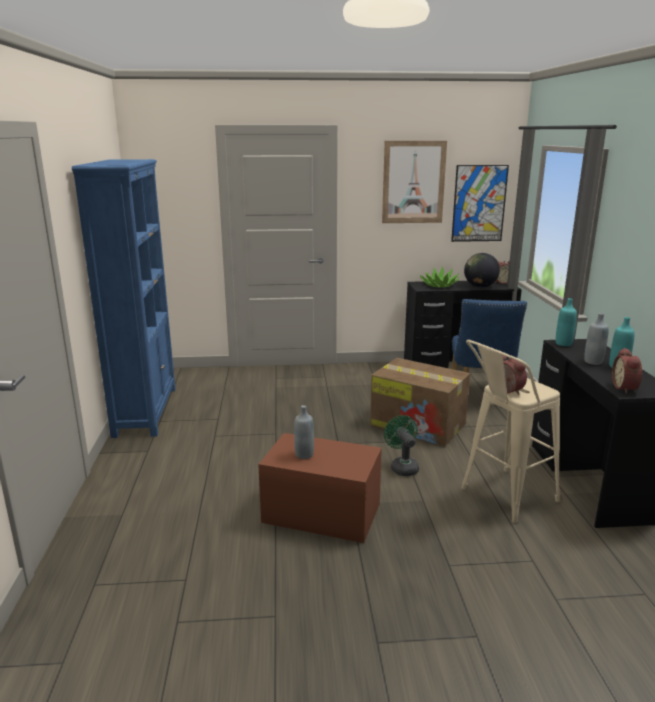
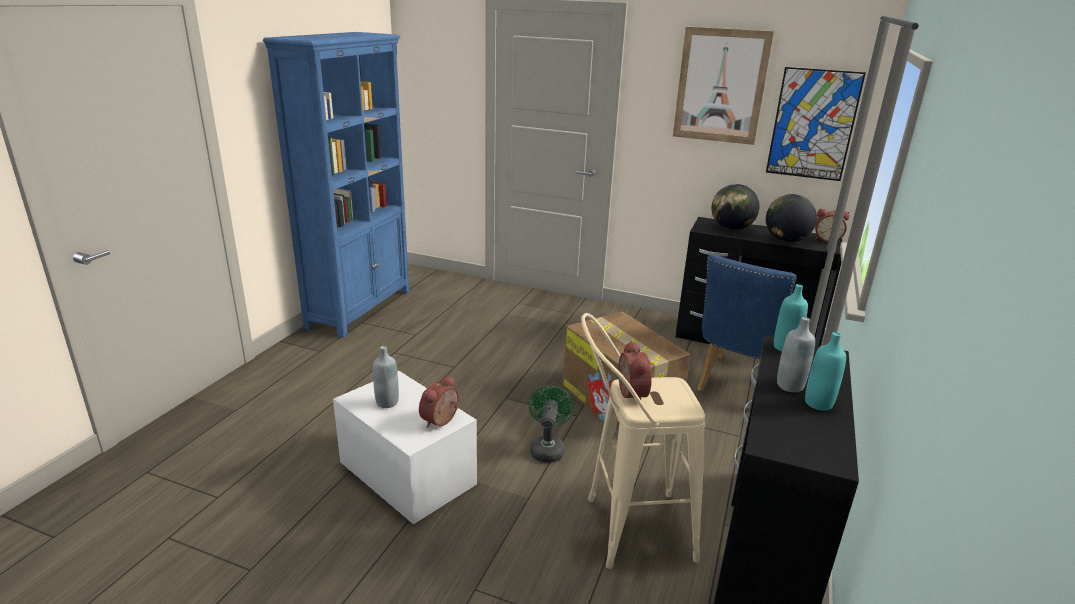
camera: 25 degrees right, 5 degrees up
brown storage box [258,433,382,543] -> white storage box [333,371,477,524]
potted plant [420,266,460,288] -> globe [712,184,760,230]
alarm clock [612,348,642,394] -> alarm clock moved to [419,375,459,428]

